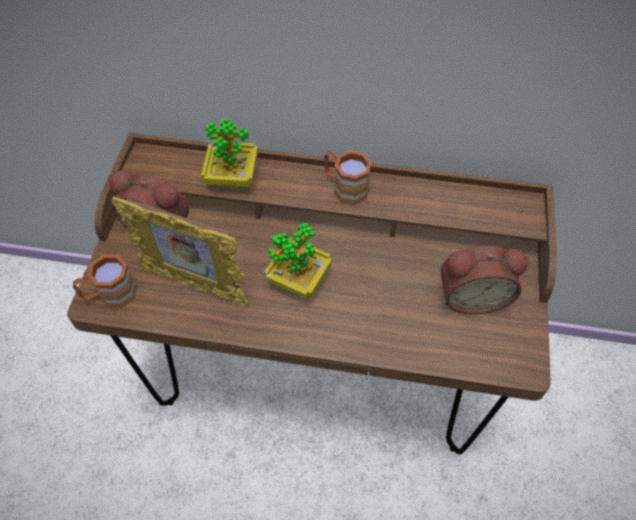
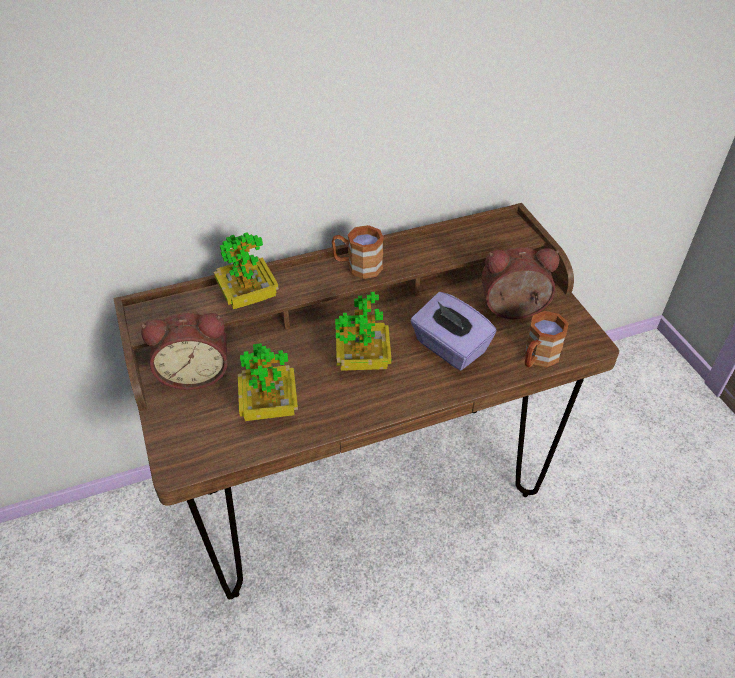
camera: 30 degrees left, 10 degrees down
brown mug [73,255,137,308] -> brown mug moved to [524,311,569,367]
picture frame [112,197,248,307] -> potted plant [238,343,298,421]
alarm clock [441,246,529,314] -> alarm clock turned 150 degrees counterclockwise [481,247,559,319]
none -> purple tissue box [410,292,497,370]

